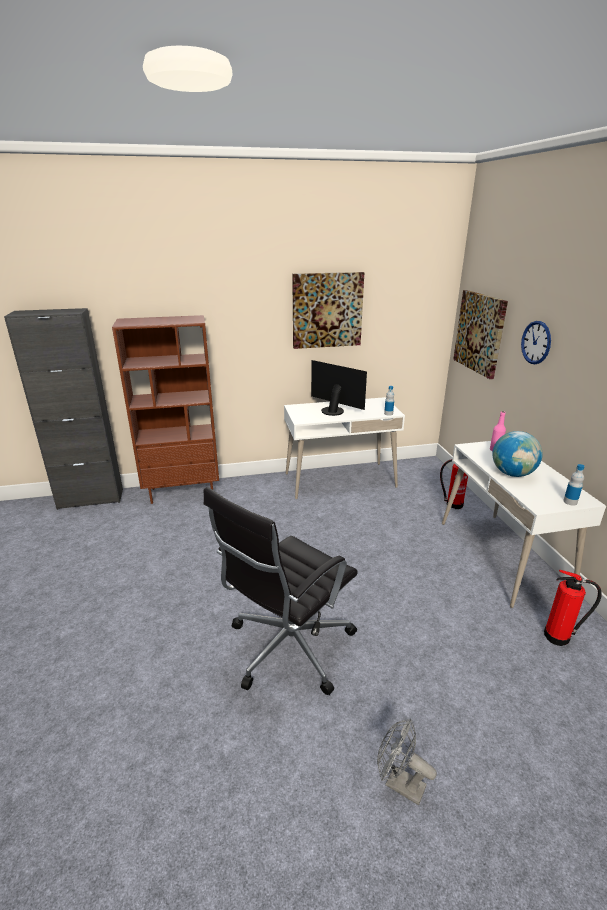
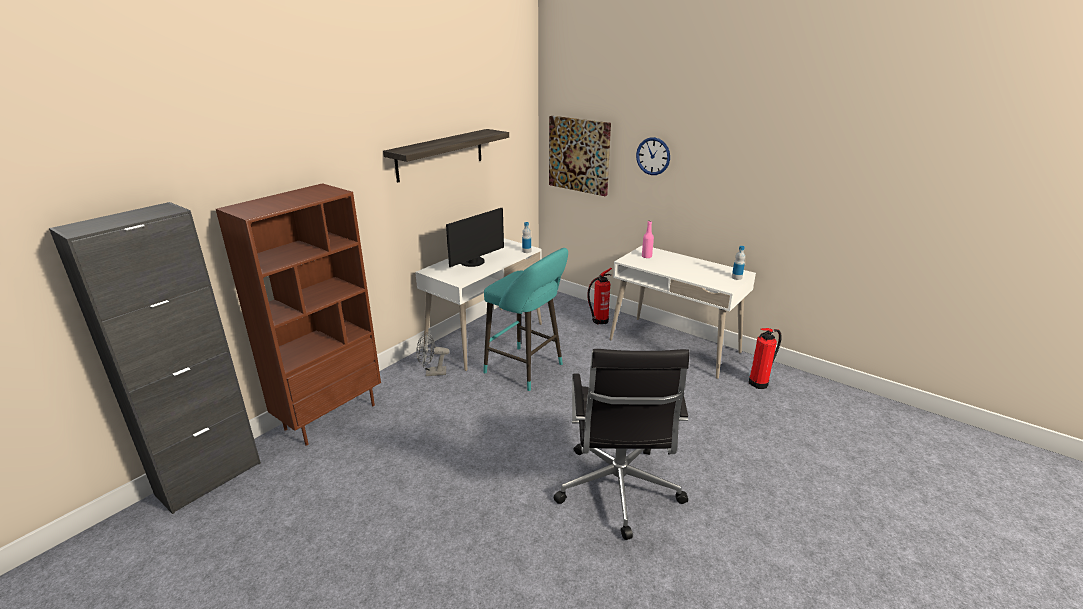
camera: 40 degrees left, 0 degrees up
picture [292,272,364,349] -> shelf [383,129,509,183]
monitor [311,360,367,416] -> monitor turned 135 degrees clockwise [446,208,504,267]
grey fan [377,719,437,805] -> grey fan moved to [416,332,450,376]
globe [492,431,543,477] -> none
none -> turquoise stool [483,248,568,391]

